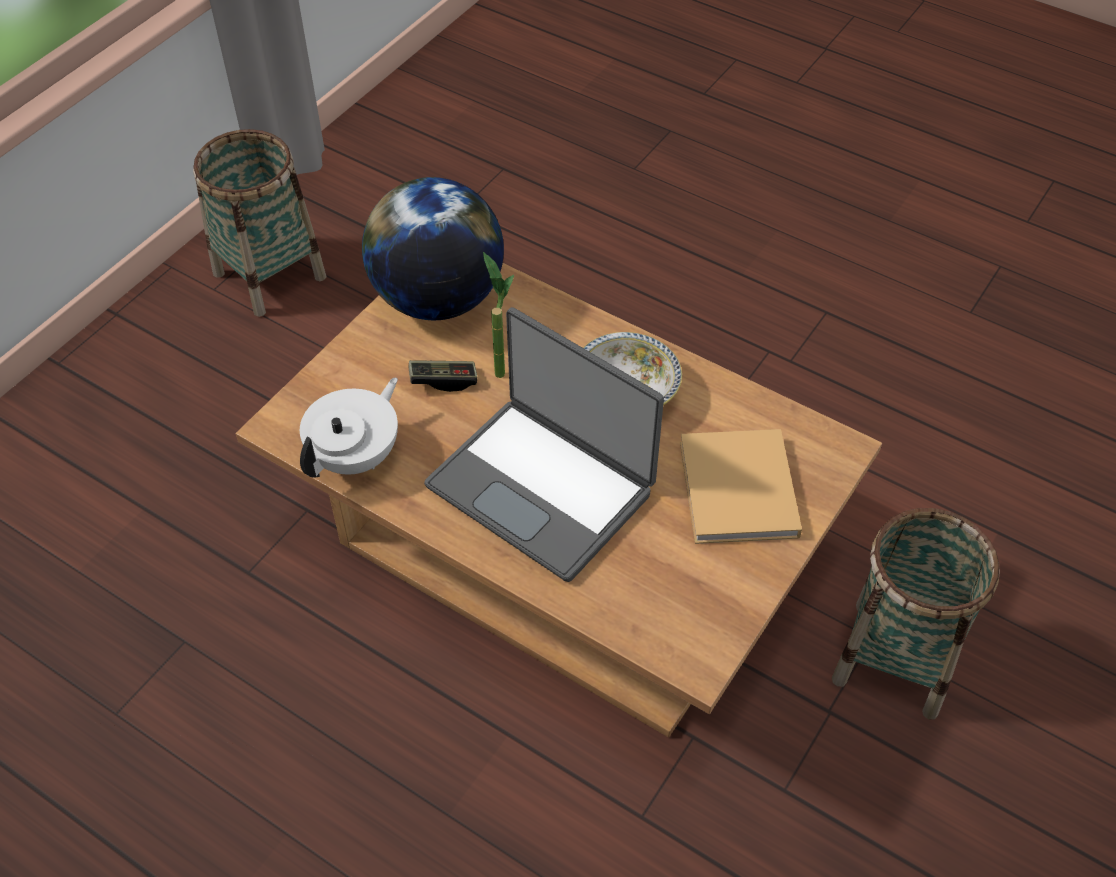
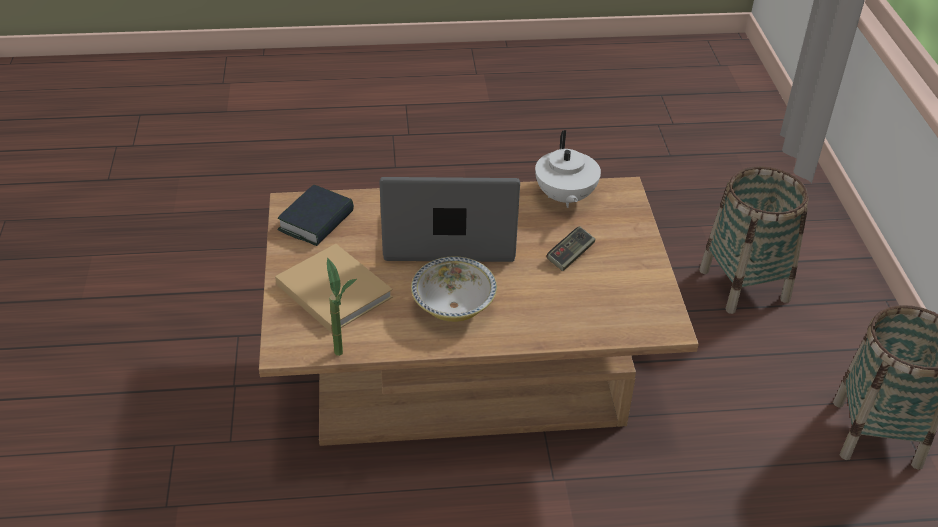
camera: 140 degrees right, 10 degrees down
globe [362,177,504,320] -> none
potted plant [483,252,514,378] -> potted plant moved to [327,258,357,356]
basket [832,508,1000,720] -> basket moved to [699,166,809,314]
none -> book [278,185,354,246]

